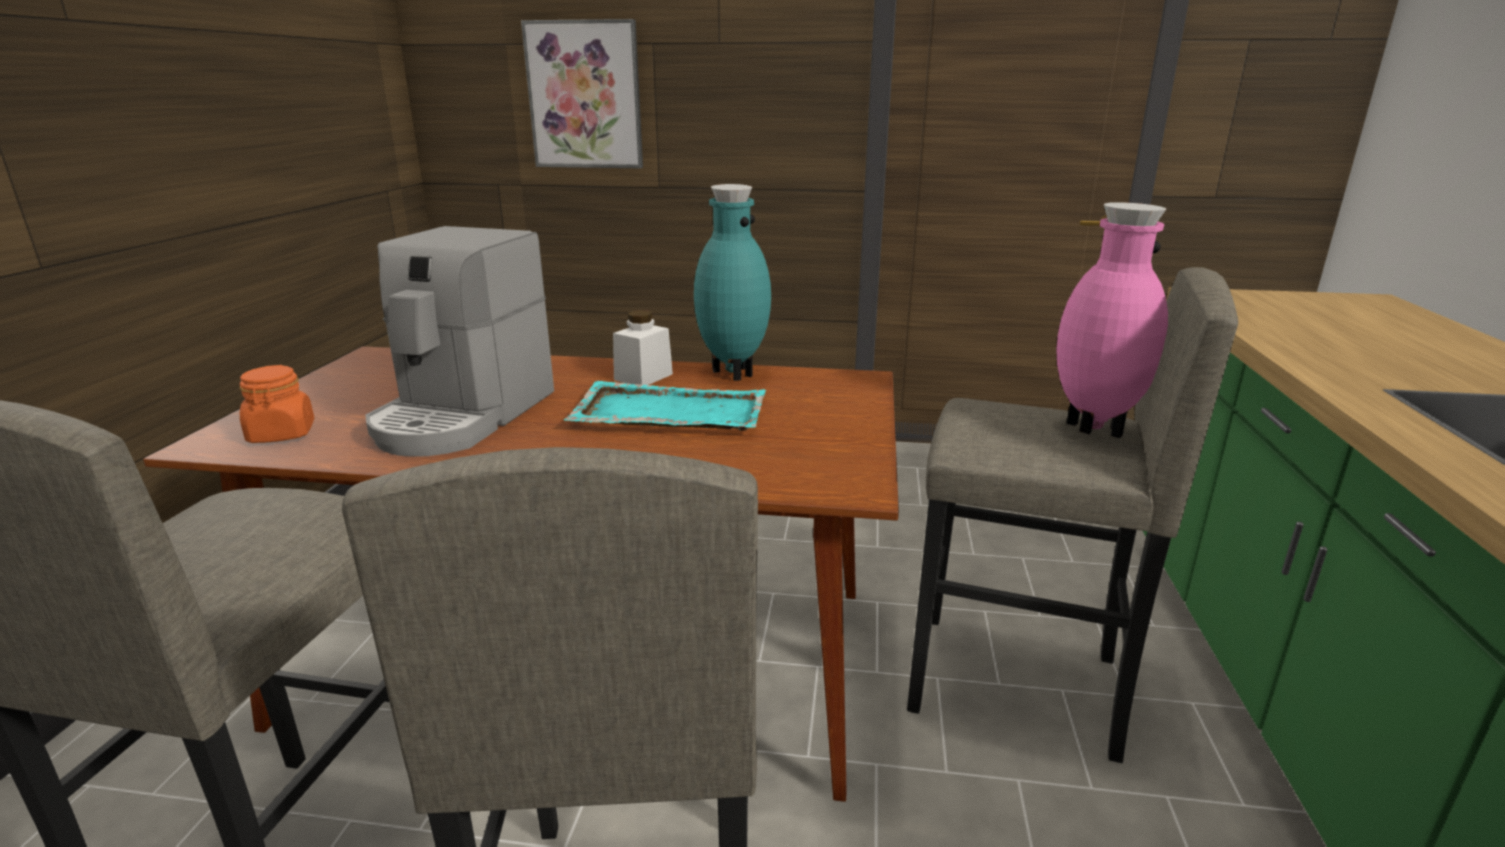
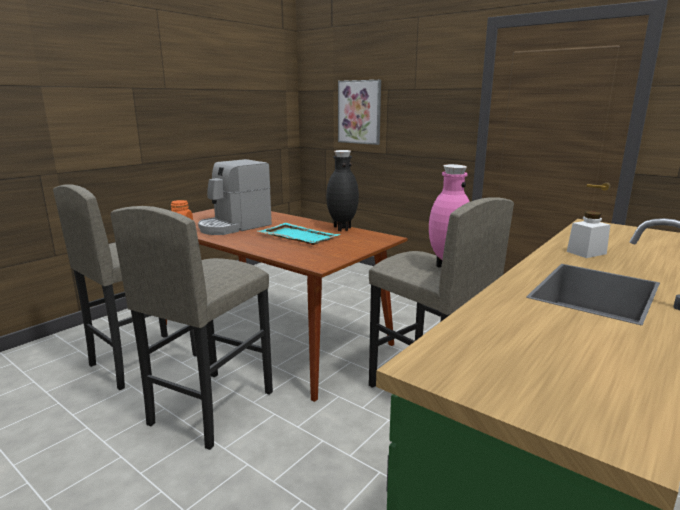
camera: 30 degrees right, 5 degrees down
white jar [613,310,673,385] -> white jar moved to [567,211,610,258]
turquoise vase [694,184,771,381] -> black vase [326,150,359,231]

